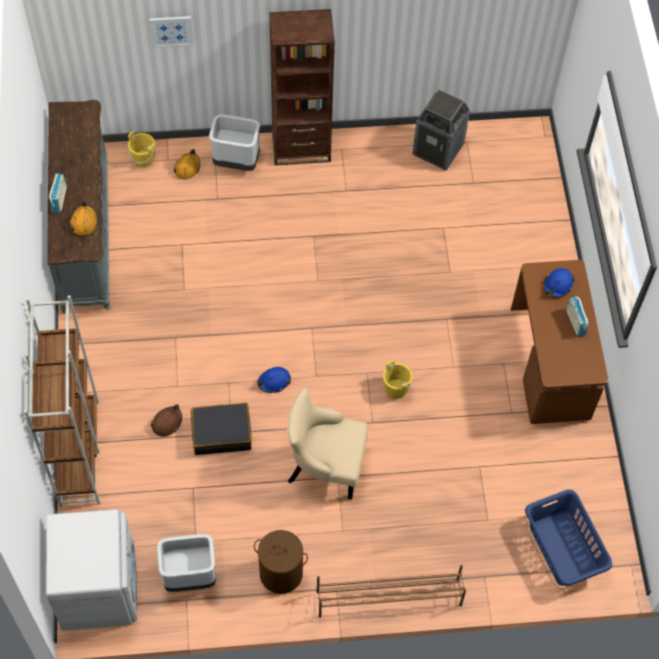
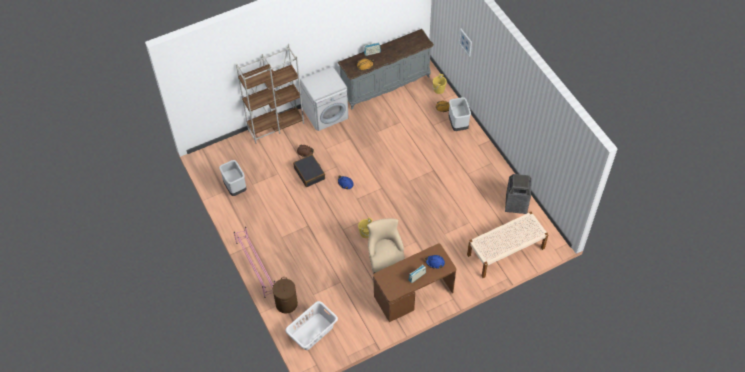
camera: 70 degrees right, 5 degrees down
white washing machine [46,509,137,631] -> white washing machine moved to [300,66,348,131]
brown laundry basket [254,530,308,594] -> brown laundry basket moved to [272,277,298,313]
brown bookcase [269,9,335,165] -> none
beige chair [287,388,368,499] -> beige chair moved to [367,218,405,280]
brown shoe rack [316,565,466,618] -> pink shoe rack [234,227,275,298]
blue laundry basket [525,489,612,586] -> white laundry basket [285,301,338,350]
none -> beige bench [467,211,549,278]

